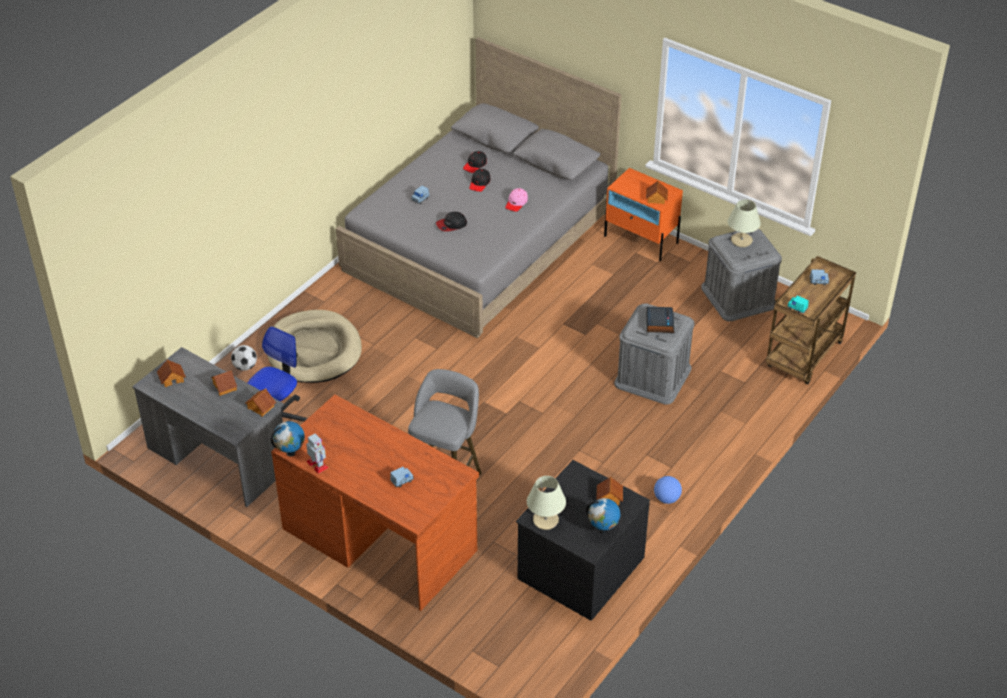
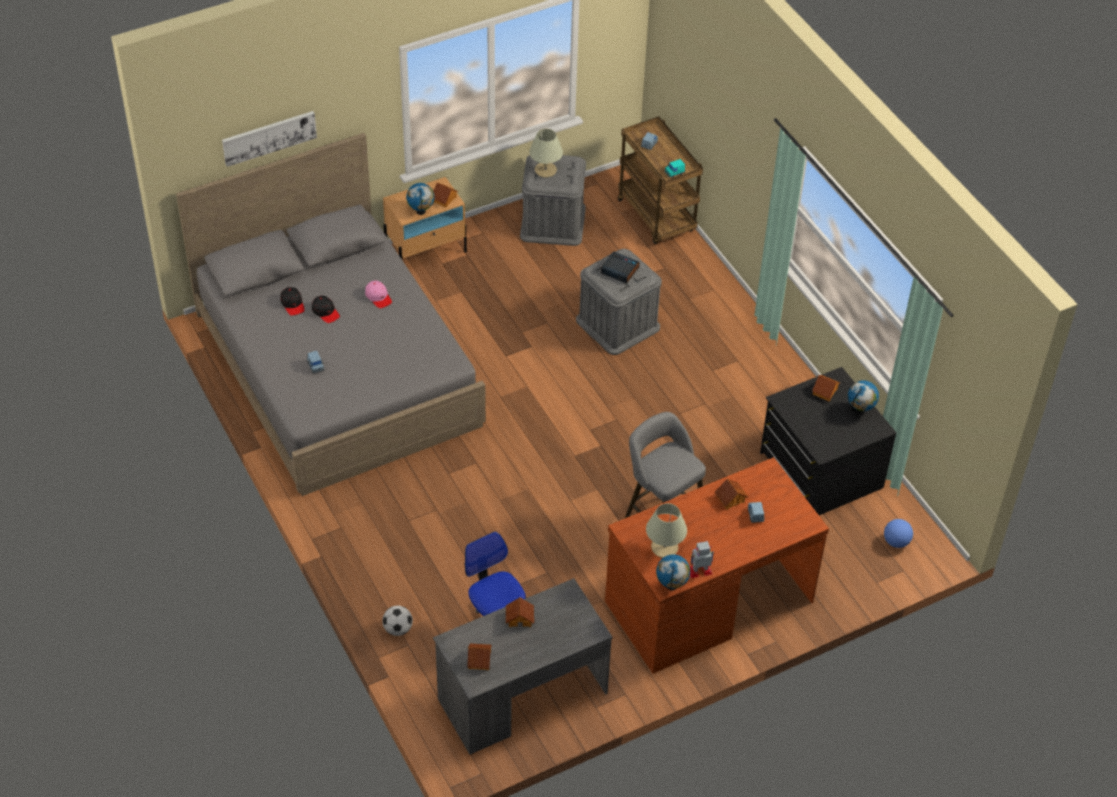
camera: 65 degrees left, 5 degrees up
toy house [245,388,276,416] -> toy house moved to [715,479,748,510]
beige dog bed [267,310,362,383] -> none
cap [436,212,467,232] -> none
beige table lamp [527,476,566,530] -> beige table lamp moved to [646,503,687,558]
orange nightstand [604,168,683,261] -> beige nightstand [383,177,467,259]
football [654,476,682,504] -> football moved to [884,519,913,548]
none -> picture [222,111,317,167]
none -> globe [406,183,434,215]

